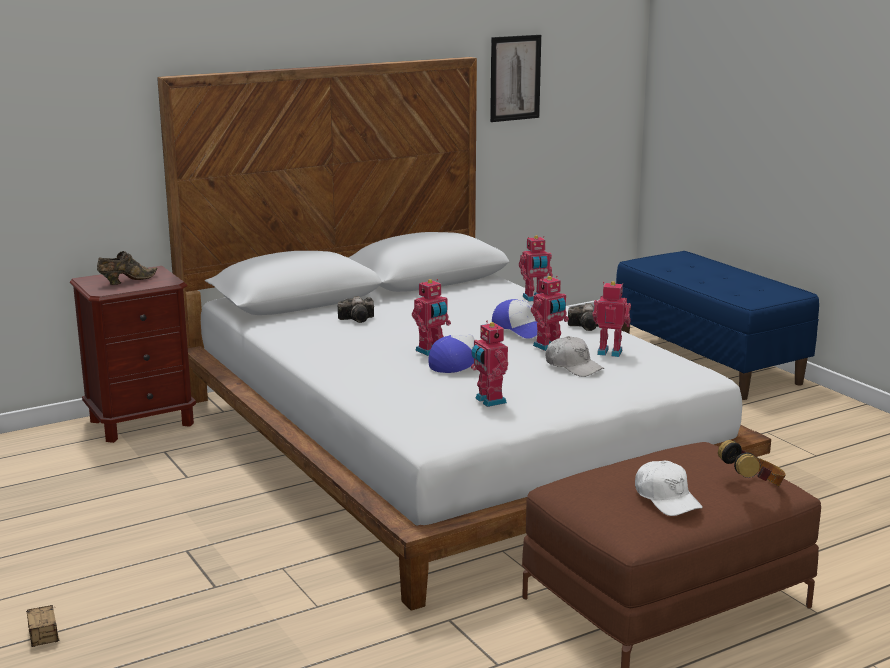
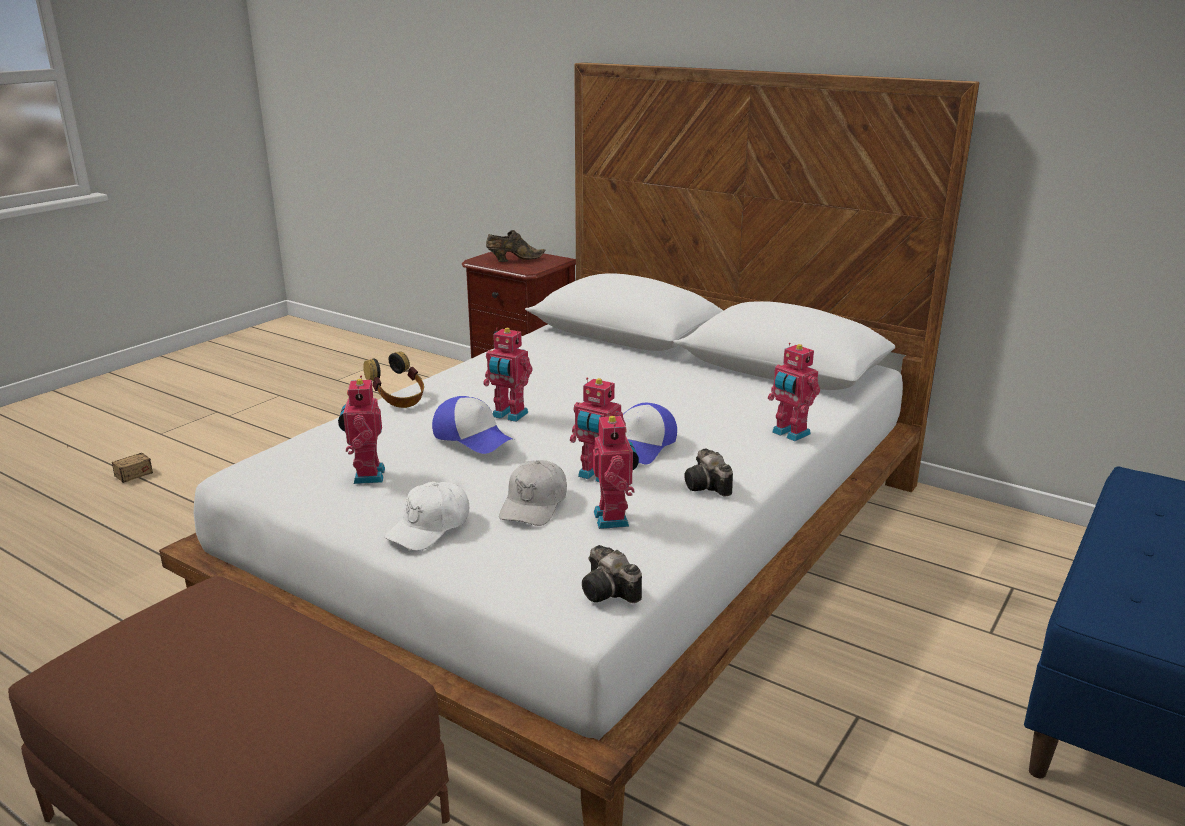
camera: 65 degrees right, 5 degrees up
brown shoe [97,251,157,285] -> brown shoe turned 45 degrees counterclockwise [486,230,545,262]
camera [338,296,374,323] -> camera moved to [582,545,642,603]
toy robot [471,321,508,407] -> toy robot turned 45 degrees counterclockwise [338,376,385,484]
picture [490,35,541,122] -> none
white cap [635,461,703,516] -> white cap moved to [384,482,469,551]
headphones [718,440,785,486] -> headphones moved to [363,351,424,408]

